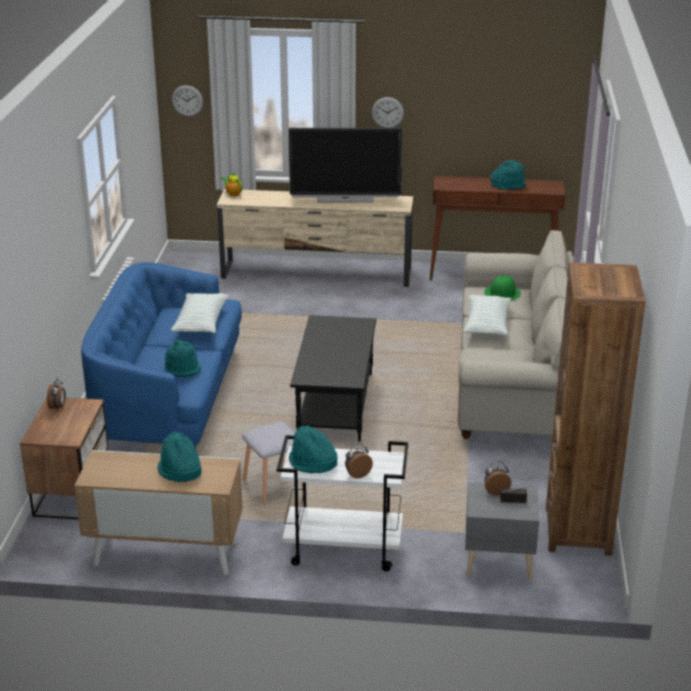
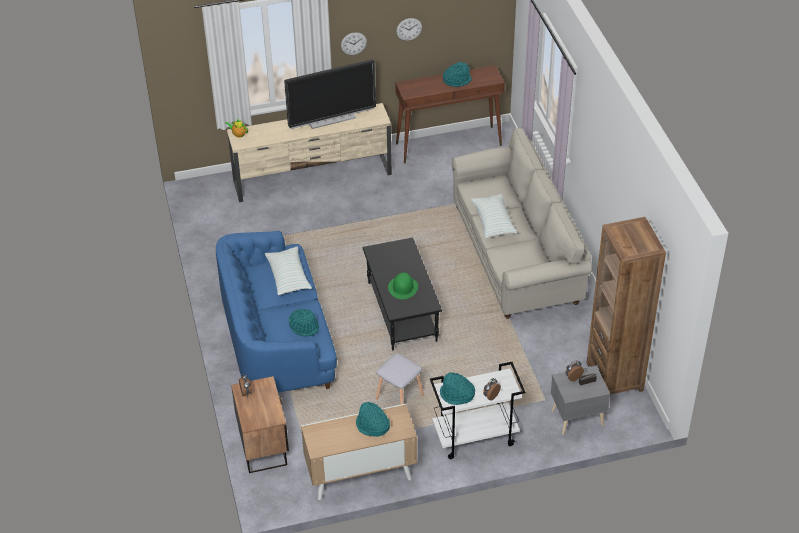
camera: 20 degrees left, 15 degrees up
wall clock [172,85,203,116] -> wall clock moved to [396,18,422,41]
green hat [484,275,521,301] -> green hat moved to [388,272,418,299]

